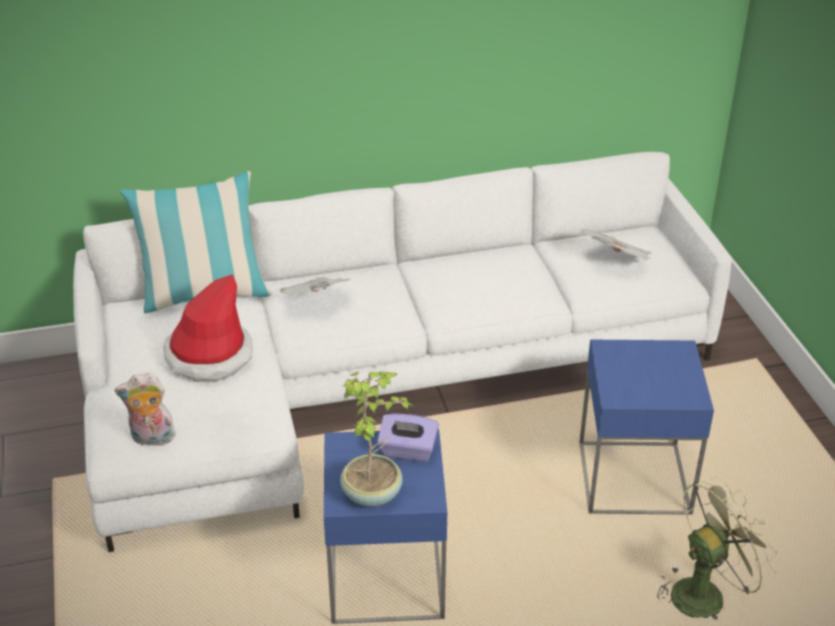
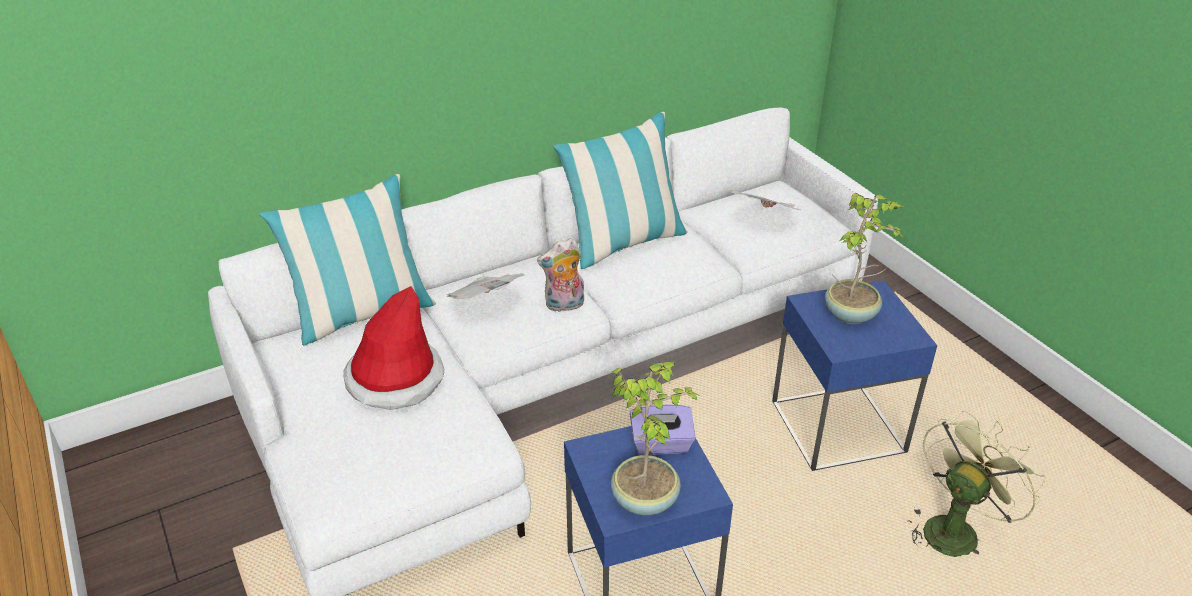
camera: 15 degrees left, 0 degrees up
plush toy [115,373,175,446] -> plush toy moved to [537,238,584,312]
none -> pillow [553,112,688,269]
none -> potted plant [825,193,904,324]

